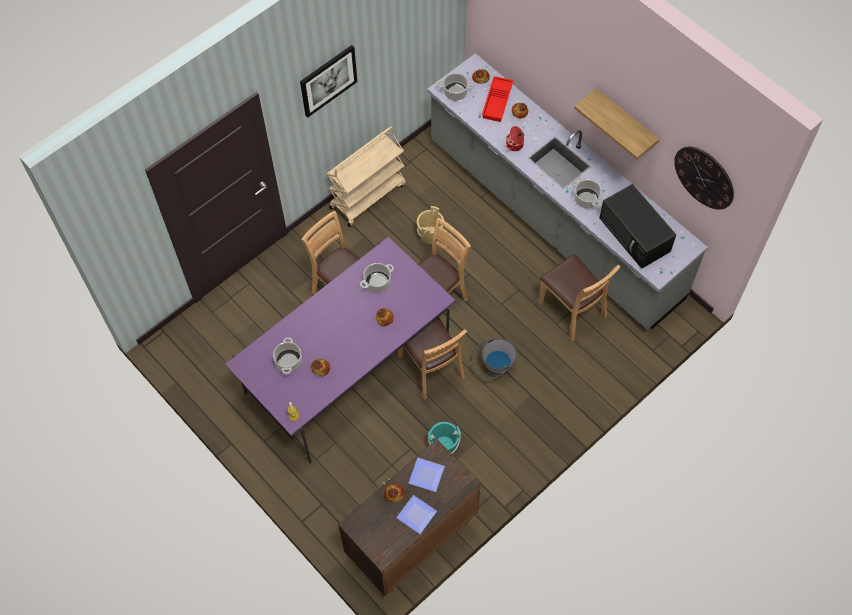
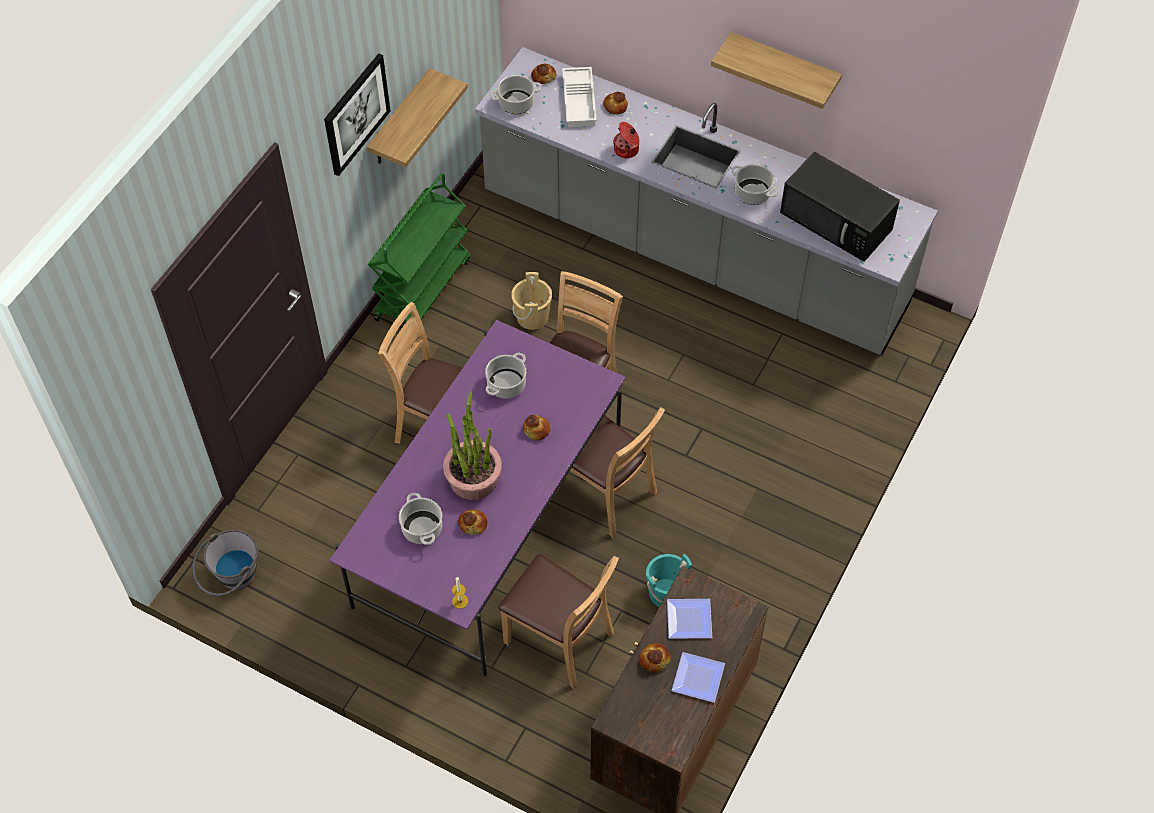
camera: 20 degrees left, 5 degrees down
beige cart [327,126,406,227] -> green cart [368,173,471,323]
grey bucket [472,338,517,379] -> grey bucket moved to [192,529,258,596]
red tray [482,76,514,122] -> white tray [562,67,597,127]
brown chair [538,254,621,341] -> brown chair moved to [498,554,619,689]
wall clock [674,147,734,210] -> none
none -> shelf [367,68,468,167]
none -> potted plant [443,391,502,500]

